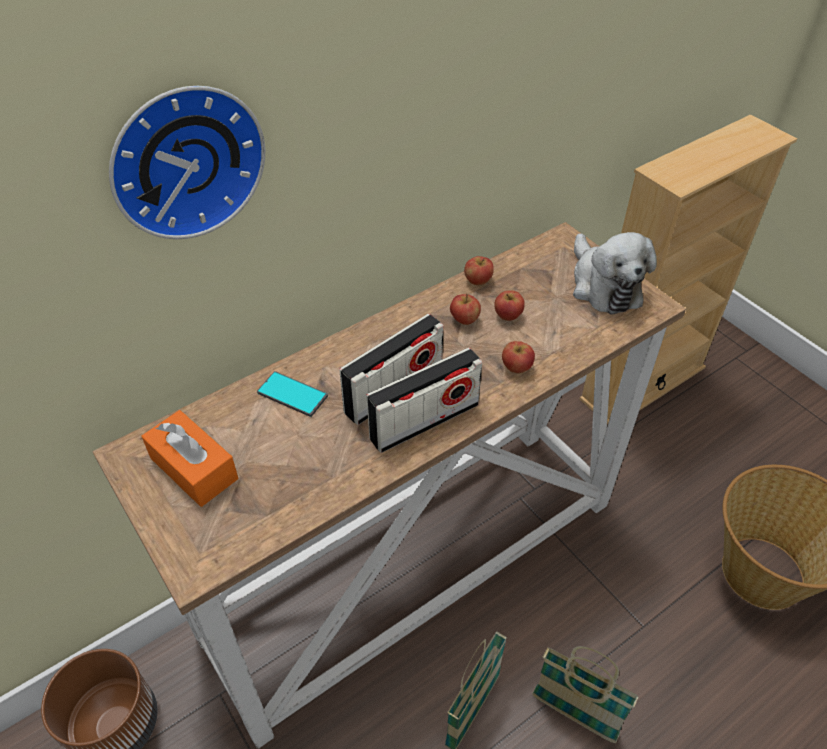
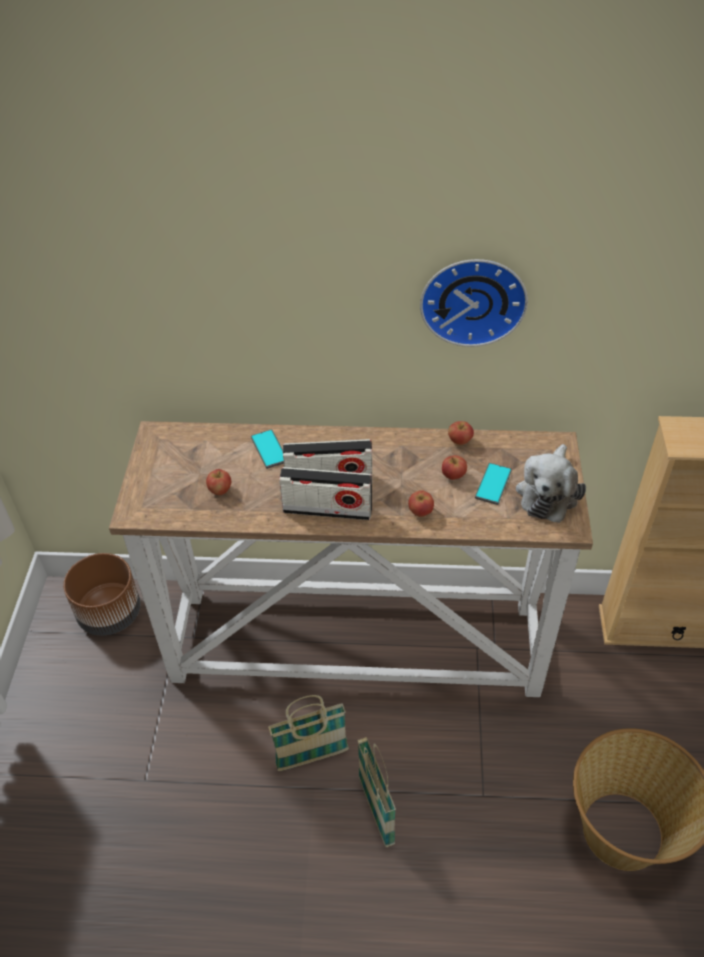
camera: 40 degrees right, 0 degrees up
wall clock [109,86,265,239] -> wall clock moved to [420,259,528,347]
orange tissue box [141,410,238,507] -> none
apple [450,294,481,325] -> apple moved to [206,469,231,495]
none -> phone [475,463,512,505]

